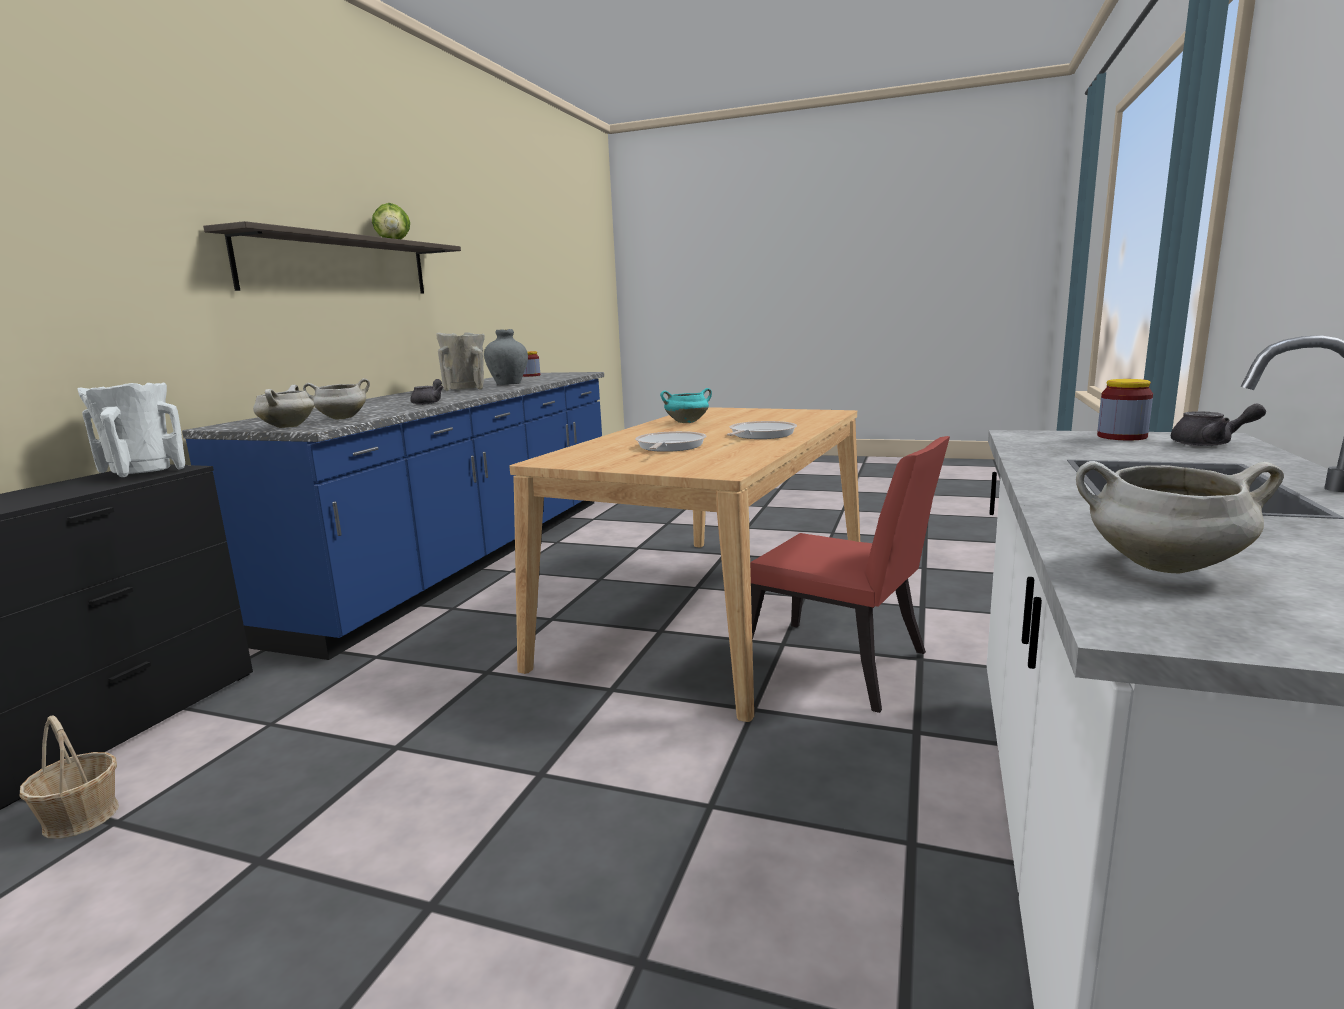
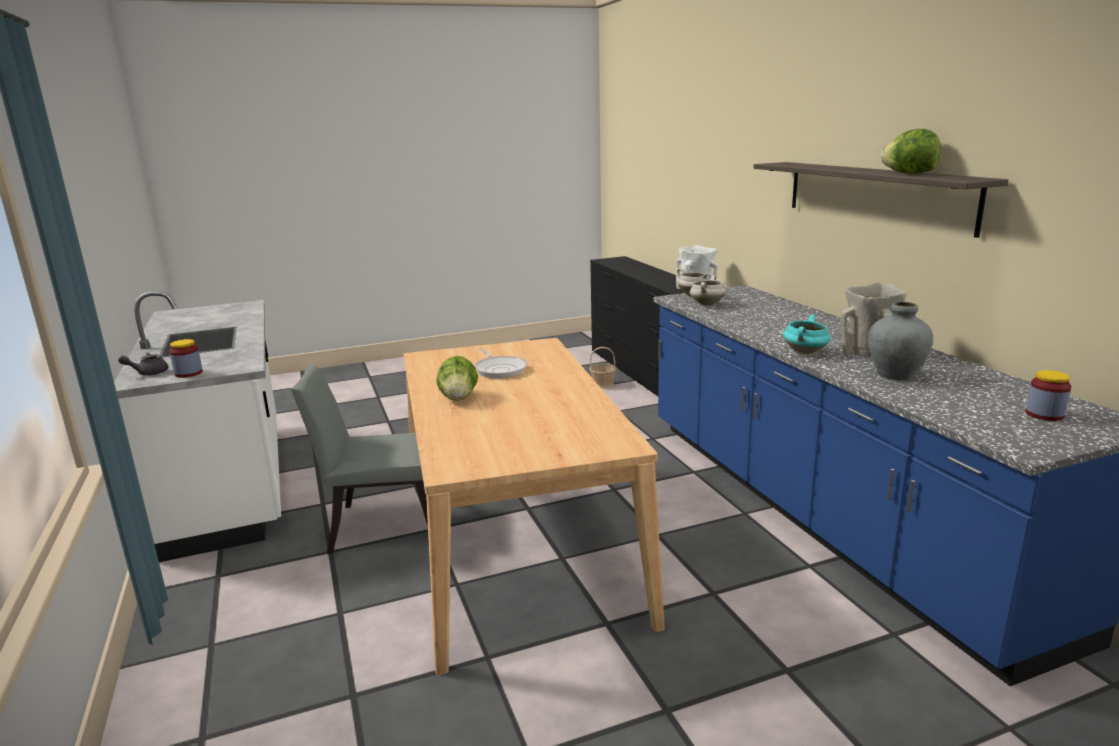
camera: 140 degrees right, 5 degrees up
grey teapot [410,379,444,405] -> none
turquoise cooking pot [660,388,712,423] -> turquoise cooking pot moved to [783,315,830,354]
frying pan [727,421,797,439] -> lettuce [436,356,478,401]
red chair [750,436,950,713] -> grey chair [291,365,428,554]
white cooking pot [1076,461,1284,574] -> none

